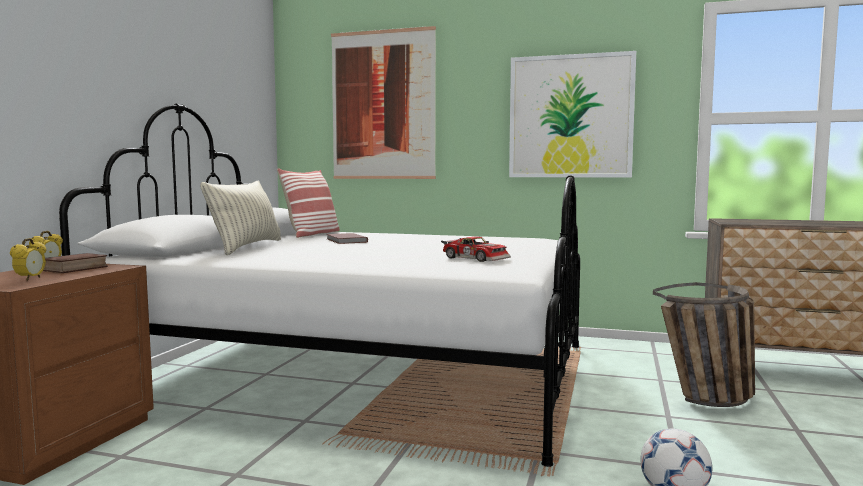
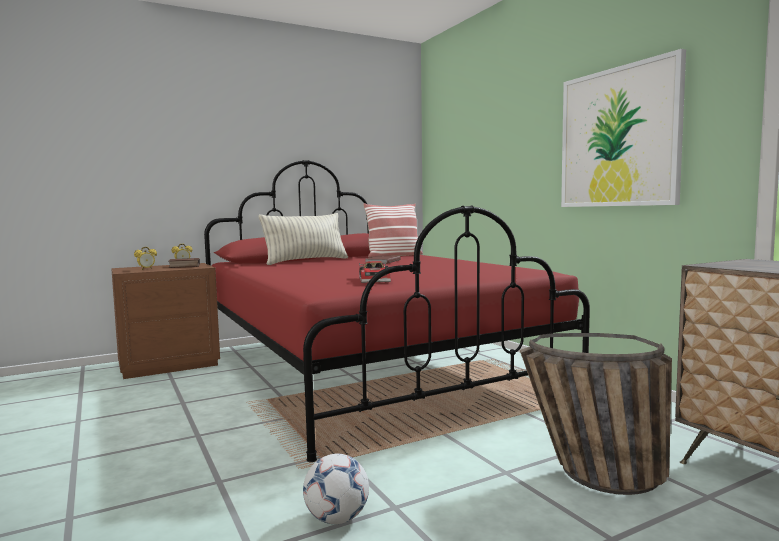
camera: 45 degrees right, 0 degrees up
white bed [59,104,580,467] -> red bed [204,160,590,462]
picture [331,26,436,179] -> none

